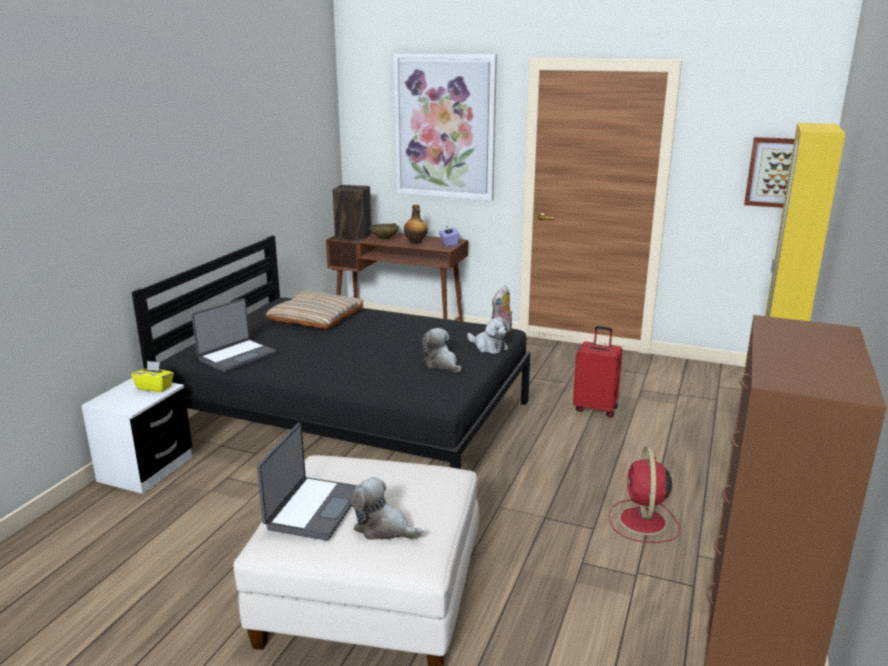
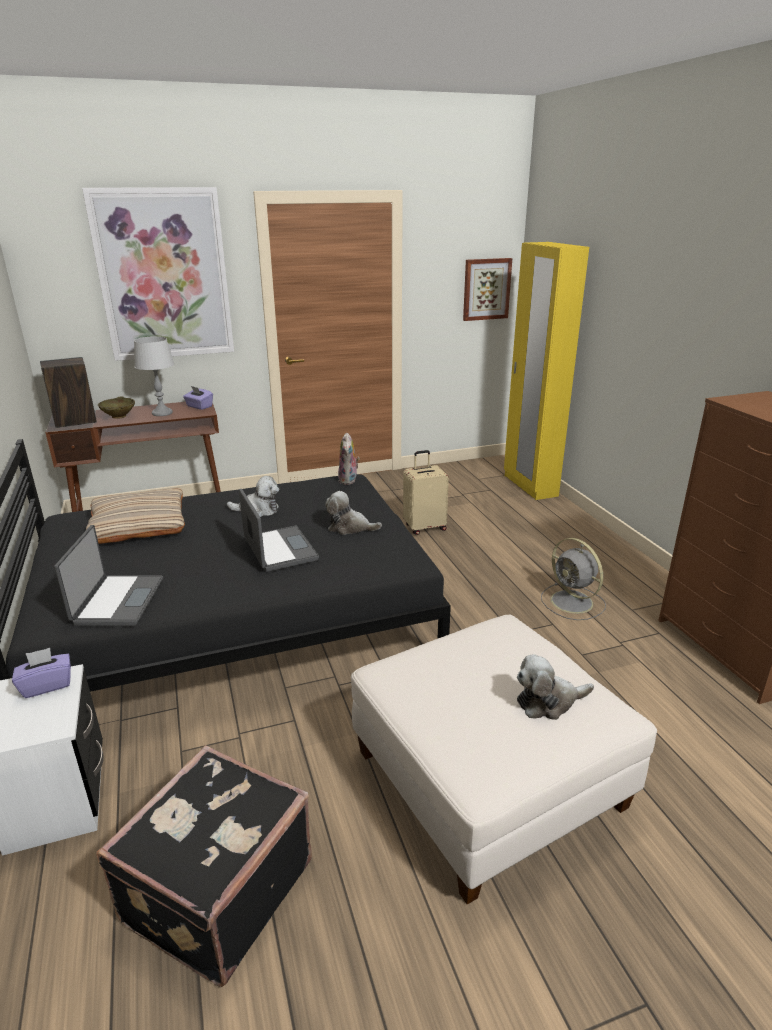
camera: 40 degrees left, 5 degrees up
yellow tissue box [131,361,174,392] -> purple tissue box [12,648,71,698]
laptop [257,423,358,541] -> laptop moved to [239,489,319,572]
bottle [404,205,428,244] -> grey table lamp [134,336,174,416]
plush toy [467,317,510,354] -> plush toy moved to [227,476,279,517]
red suitcase [573,326,623,418] -> beige suitcase [403,450,449,535]
red fan [609,446,680,543] -> grey fan [541,538,606,620]
none -> black suitcase [96,745,312,987]

